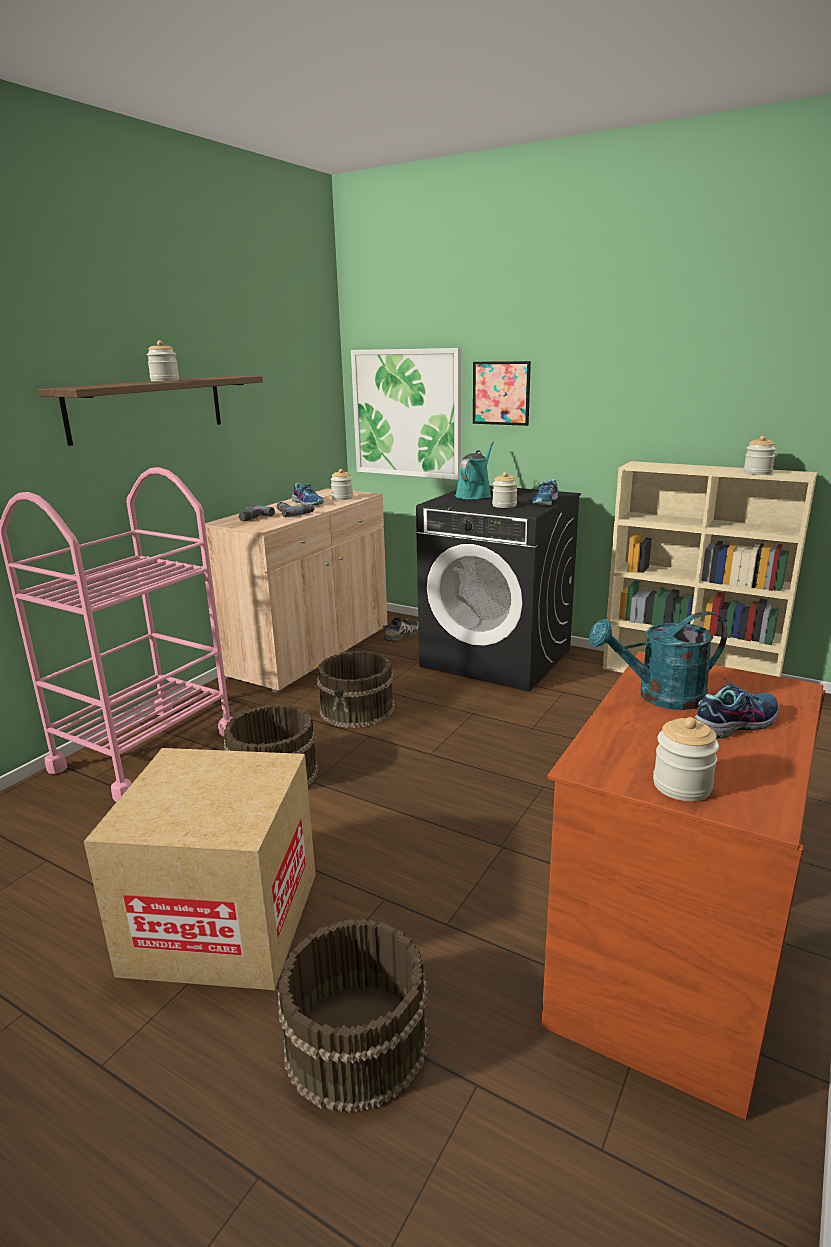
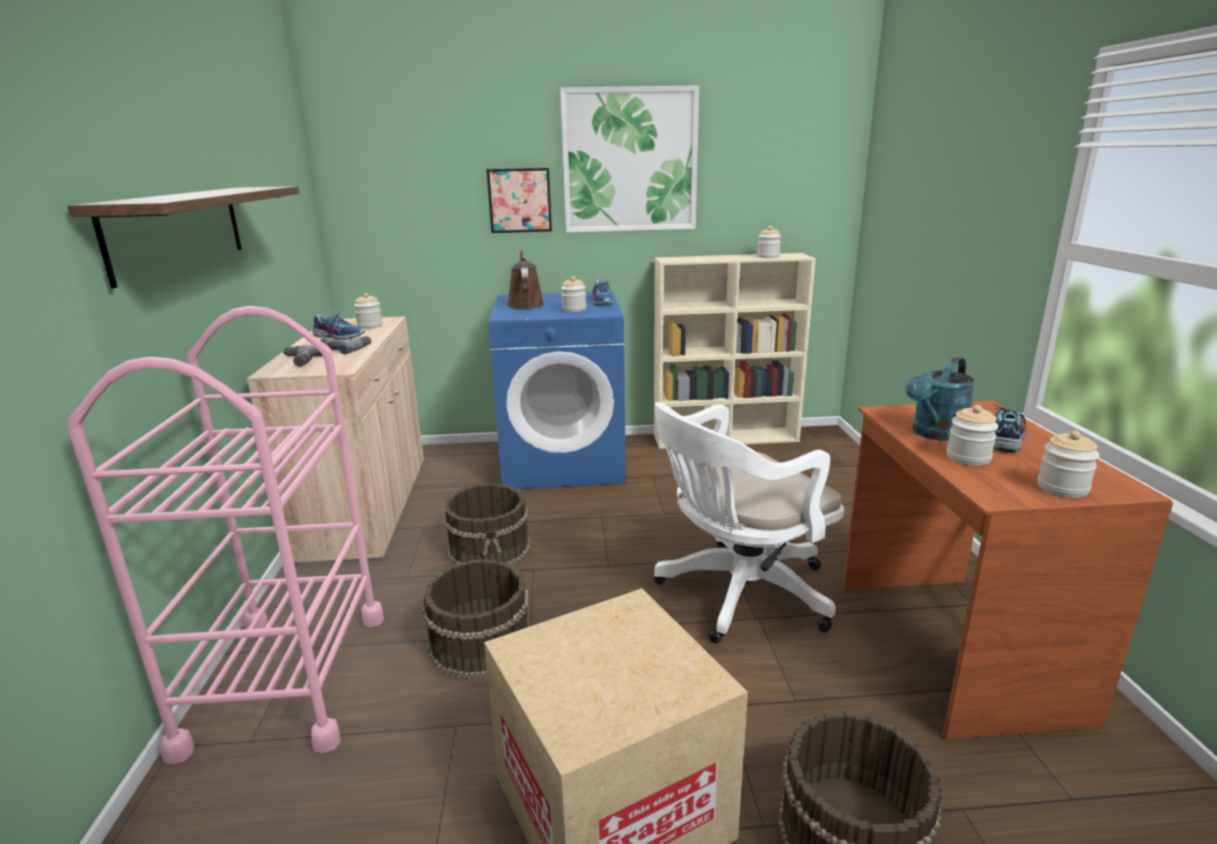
camera: 35 degrees left, 0 degrees up
jar [147,340,179,382] -> jar moved to [947,405,998,466]
picture [351,348,461,480] -> picture moved to [560,85,699,233]
shoe [383,617,419,641] -> none
black washing machine [416,486,581,691] -> blue washing machine [488,291,626,489]
turquoise watering can [455,442,494,499] -> brown watering can [507,250,544,309]
none -> white office chair [654,402,844,643]

